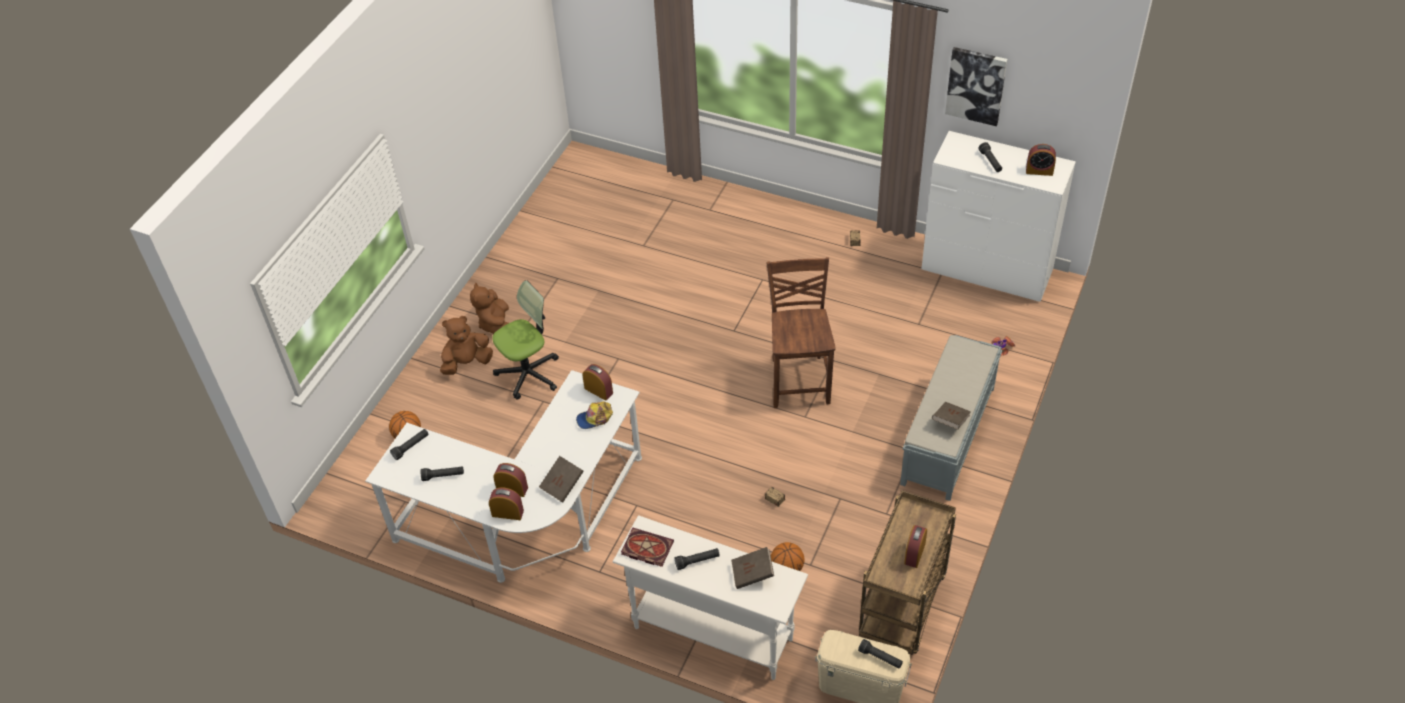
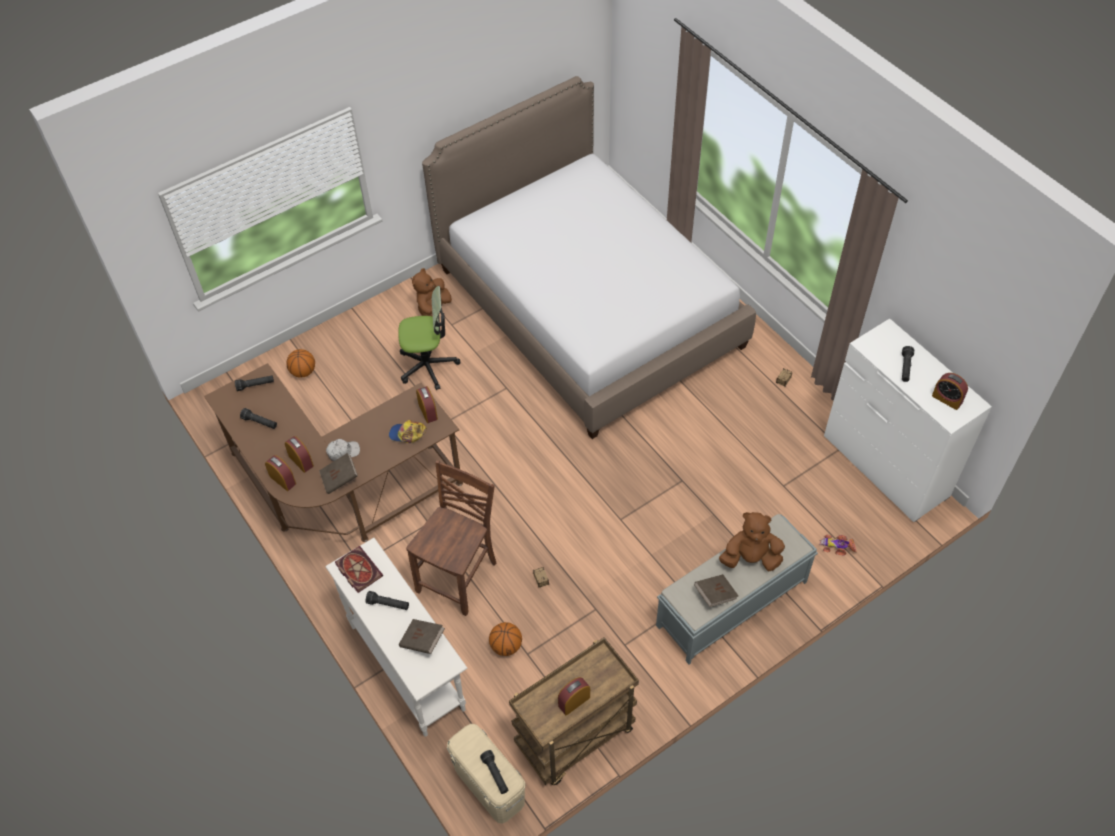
camera: 30 degrees right, 5 degrees up
white desk [365,370,642,583] -> brown desk [204,363,463,542]
brown plush toy [440,316,493,375] -> brown plush toy moved to [719,512,785,571]
brown chair [766,257,836,408] -> brown chair moved to [406,460,496,616]
picture [945,47,1007,126] -> none
none -> white cap [326,439,360,461]
none -> bed [422,76,756,439]

